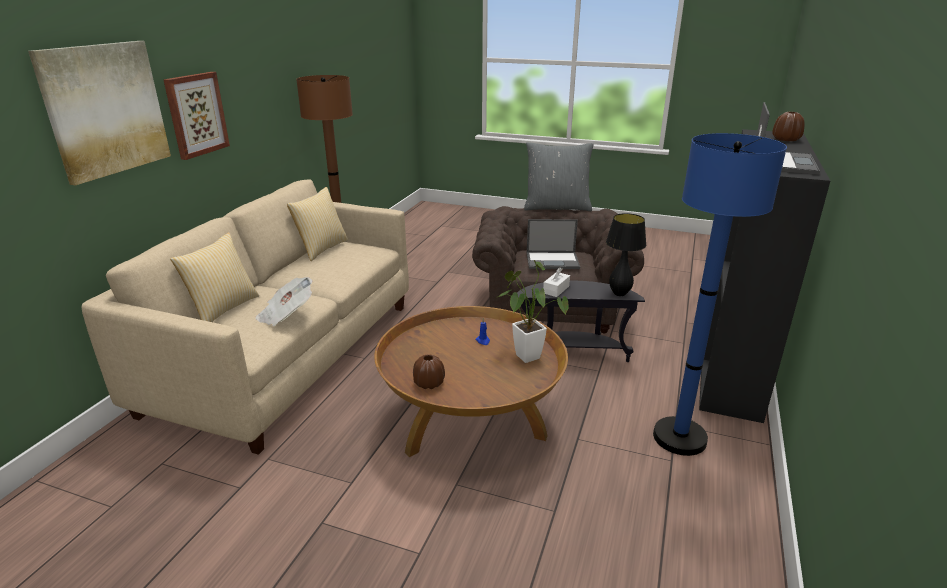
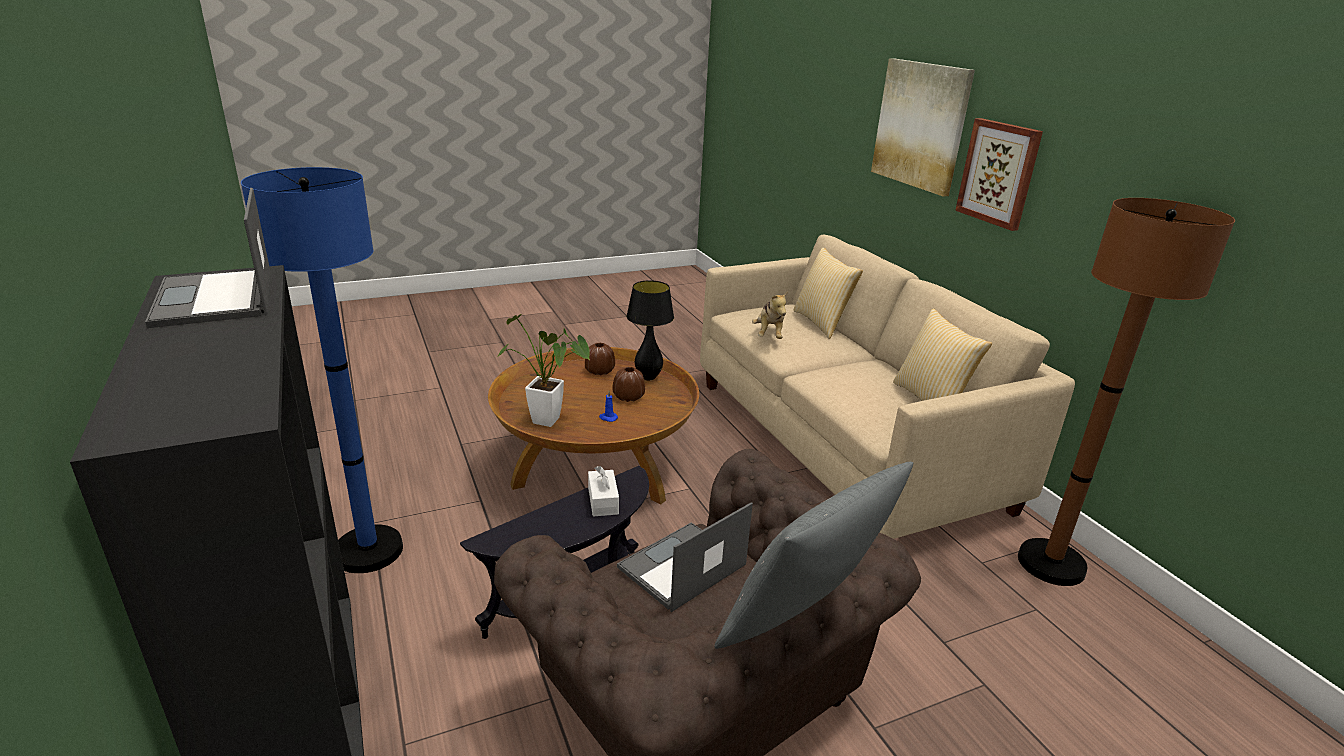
camera: 135 degrees right, 0 degrees up
newspaper [255,277,313,326] -> plush toy [752,291,788,339]
black table lamp [606,213,646,296] -> black table lamp moved to [626,280,674,380]
brown vase [772,112,804,141] -> brown vase moved to [612,367,645,402]

